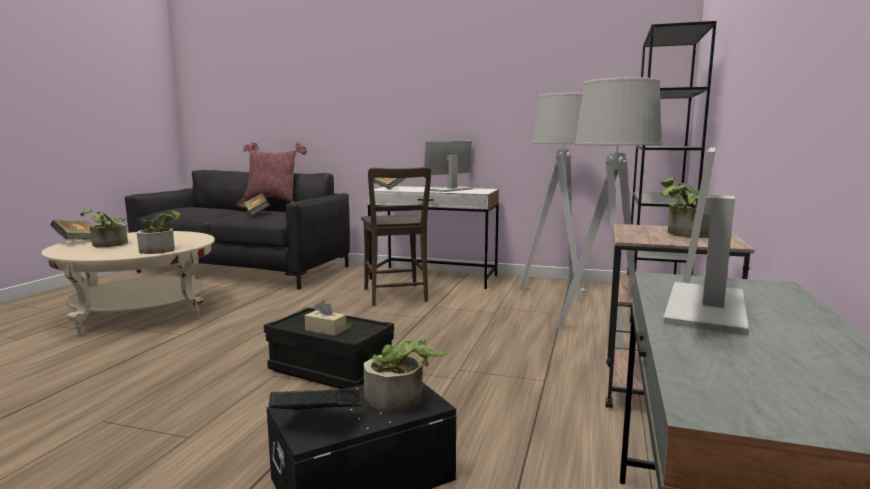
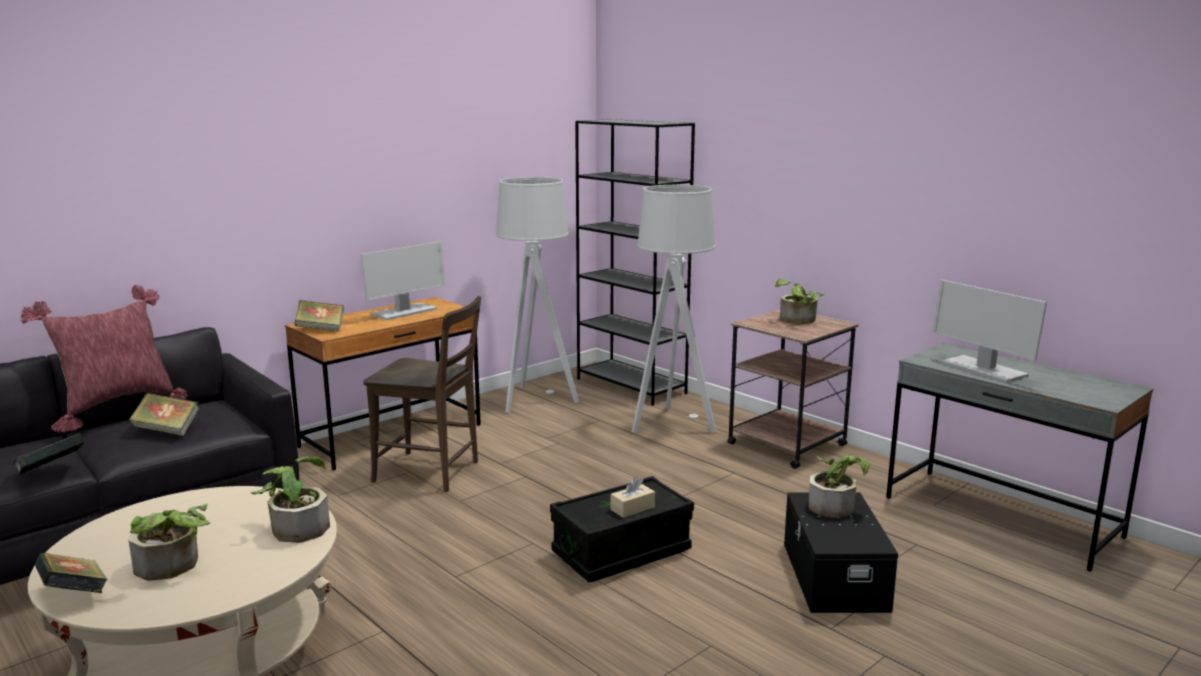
camera: 60 degrees left, 5 degrees up
book [269,389,362,410] -> book moved to [13,434,84,475]
white desk [367,186,499,289] -> brown desk [285,297,481,470]
monitor [423,141,473,192] -> monitor turned 120 degrees counterclockwise [360,242,445,320]

